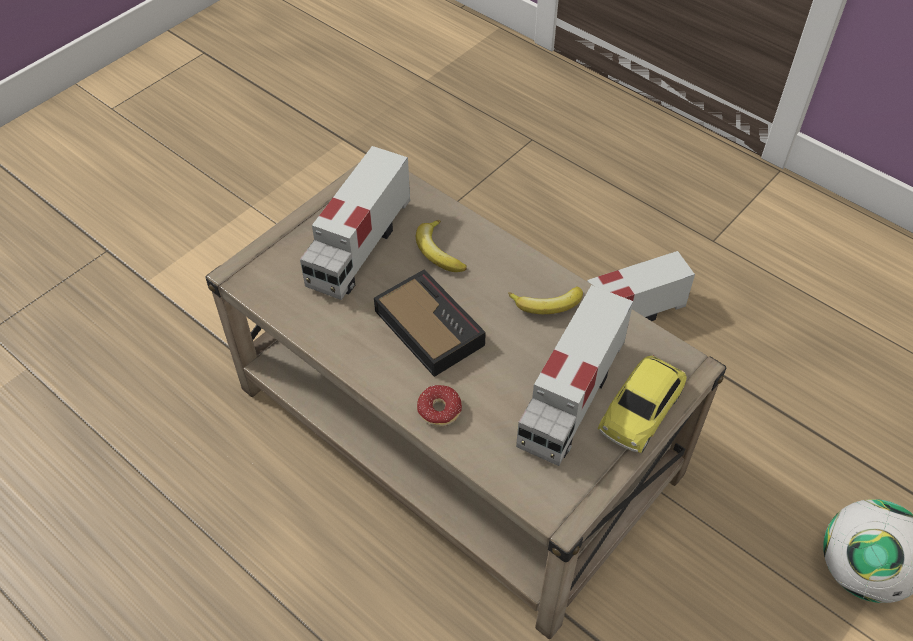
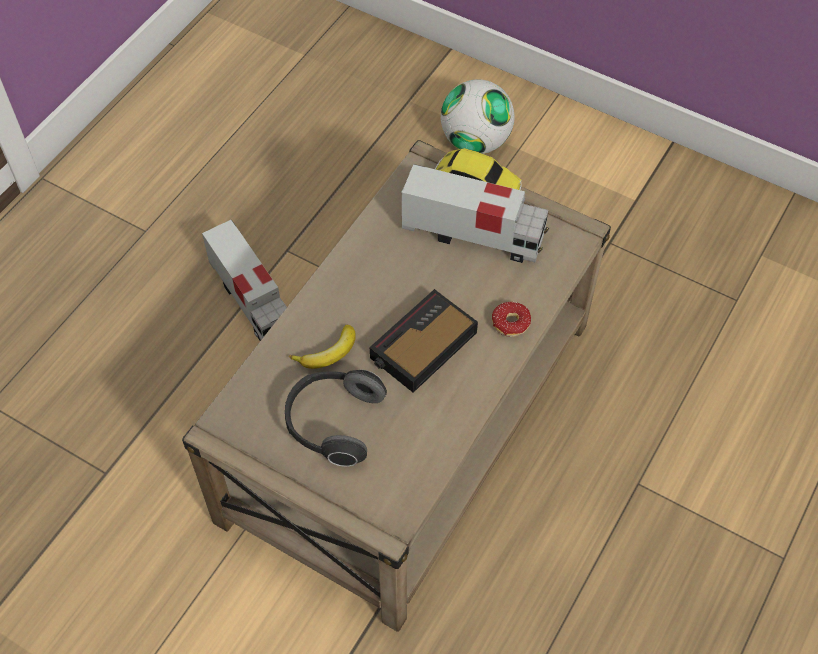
camera: 100 degrees left, 5 degrees up
toy truck [300,146,410,300] -> headphones [285,370,387,467]
banana [508,287,583,314] -> none

